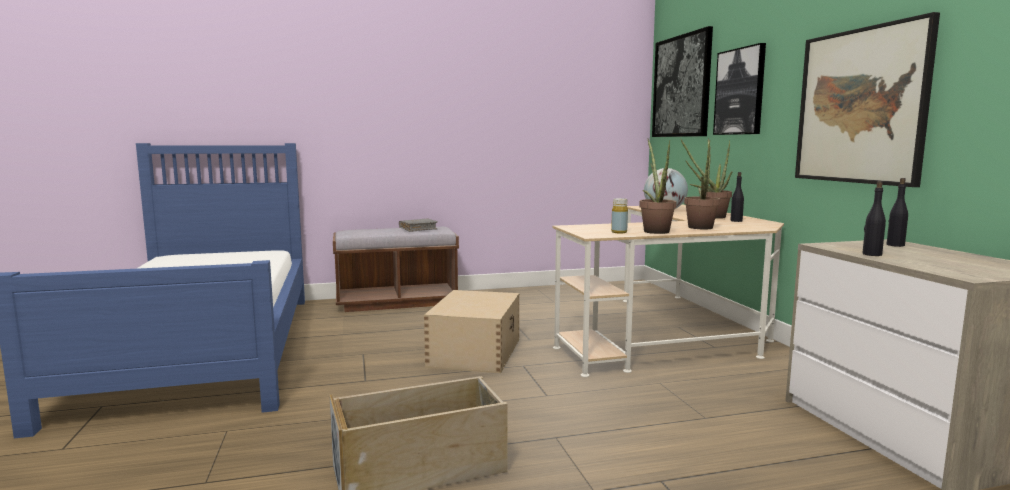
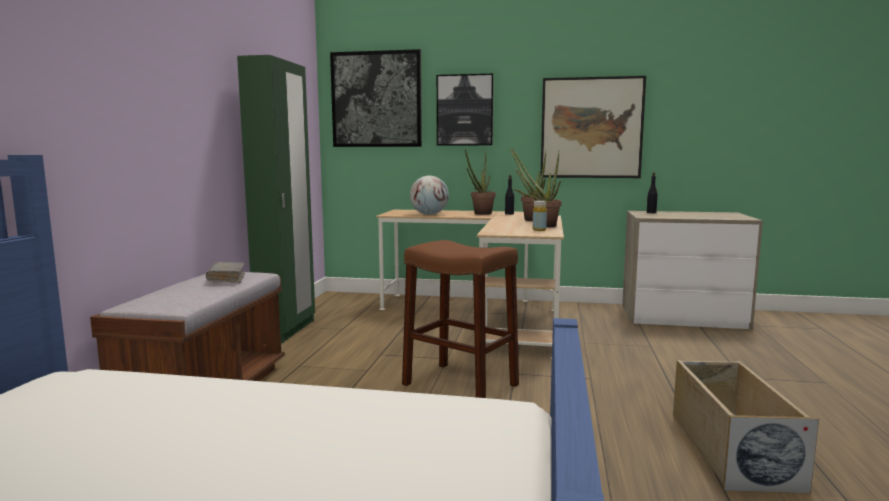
camera: 65 degrees left, 0 degrees up
beige storage box [424,290,519,373] -> brown stool [402,240,519,398]
black bottle [863,181,886,256] -> none
none -> green wardrobe [237,55,315,343]

